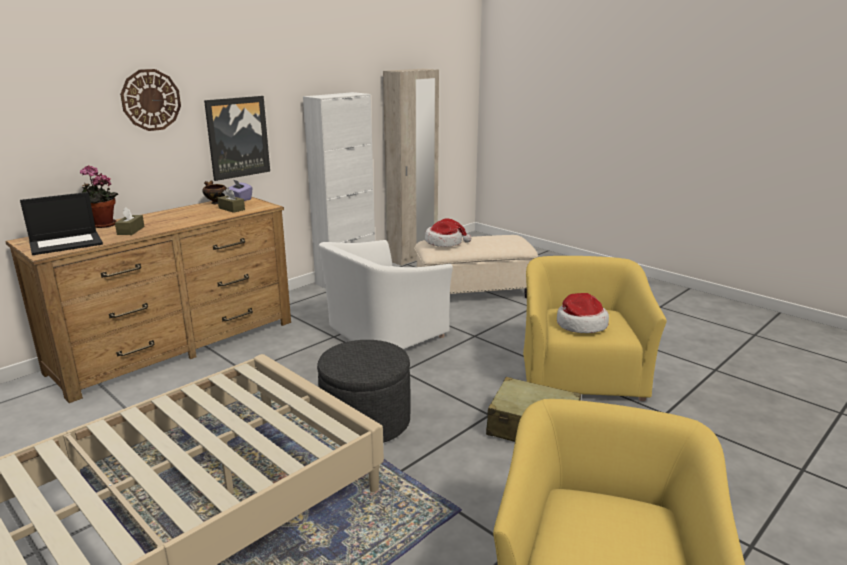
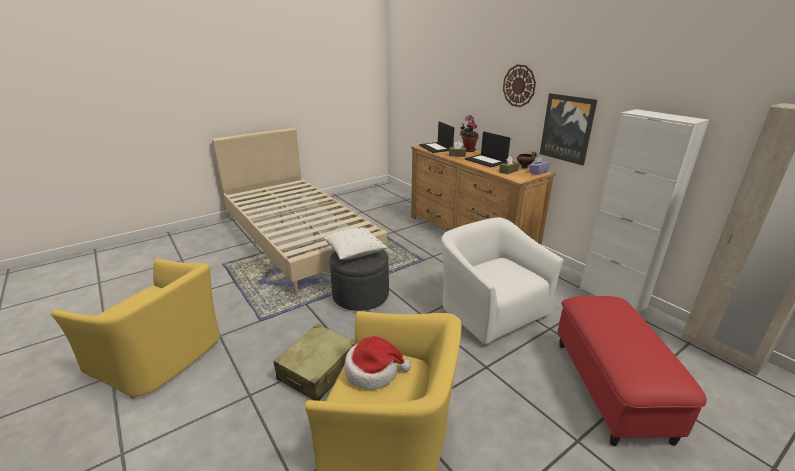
camera: 100 degrees right, 5 degrees up
beige ottoman [414,235,538,298] -> red ottoman [558,296,707,446]
hat [425,219,471,247] -> none
none -> white pillow [323,227,387,260]
none -> laptop [465,132,510,167]

